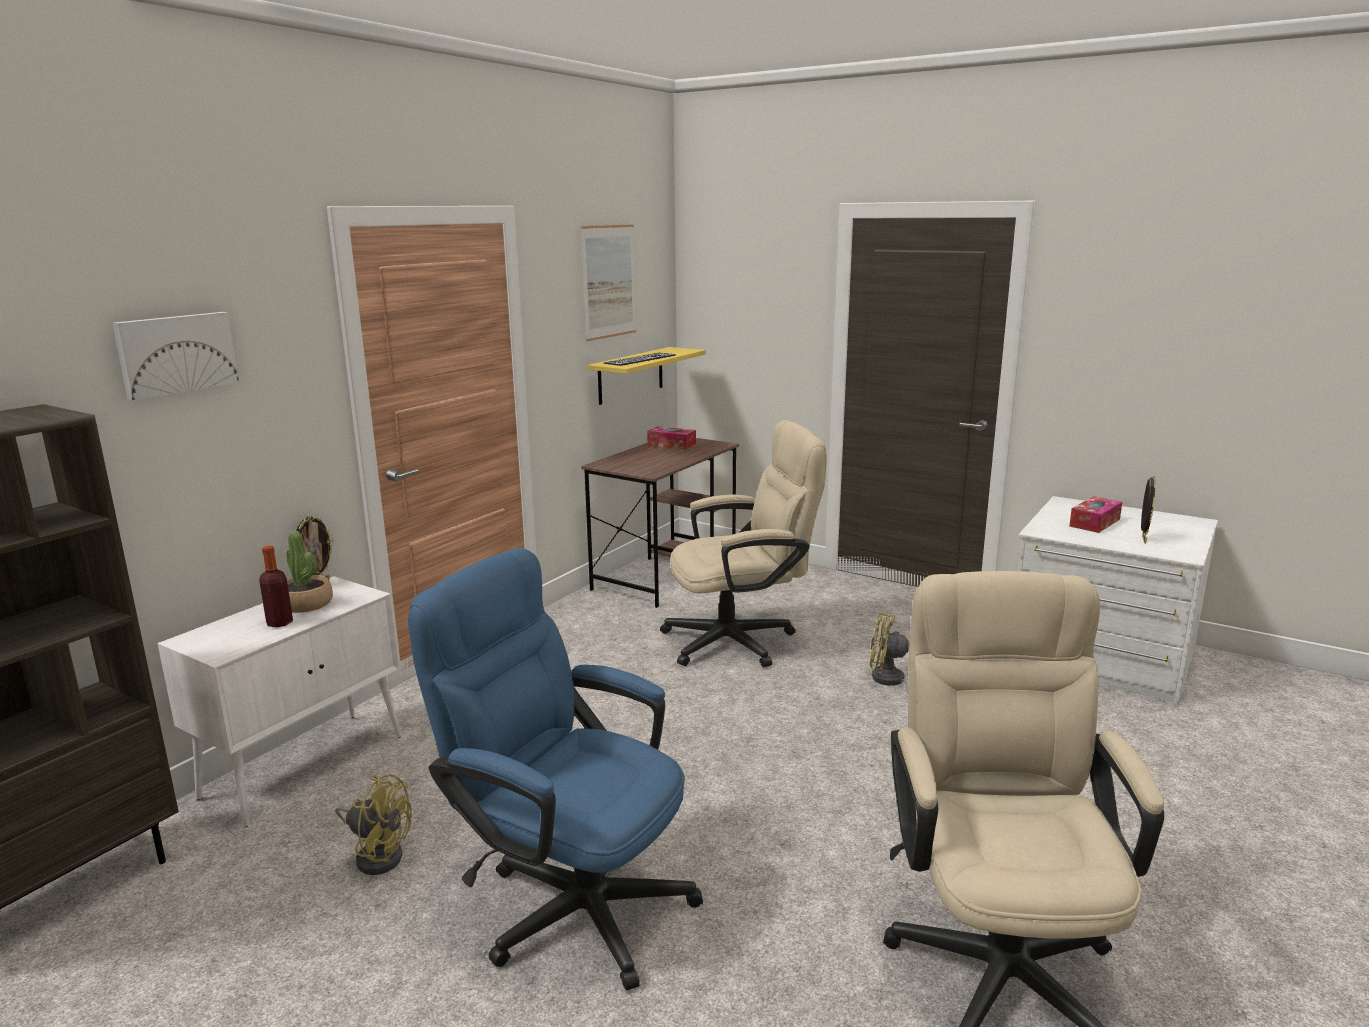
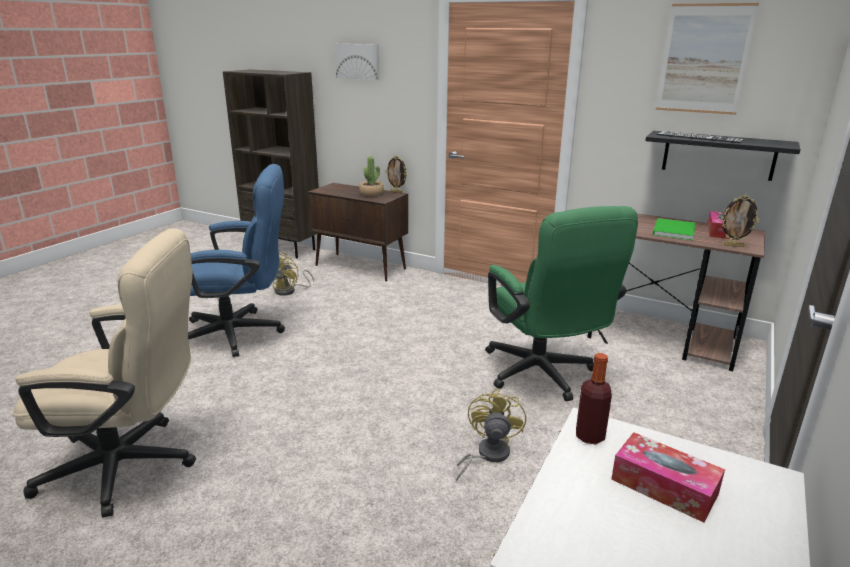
camera: 85 degrees right, 5 degrees up
white cabinet [158,576,402,827] -> brown cabinet [308,183,408,282]
bottle [259,546,293,627] -> bottle moved to [576,353,612,444]
blue office chair [408,548,703,991] -> blue office chair turned 60 degrees clockwise [188,164,285,357]
yellow shelf [588,347,706,405] -> black shelf [645,131,801,181]
beige office chair [660,420,827,667] -> green office chair [485,206,638,401]
picture frame [1141,476,1156,543] -> picture frame moved to [721,195,760,247]
none -> green book [653,218,695,240]

